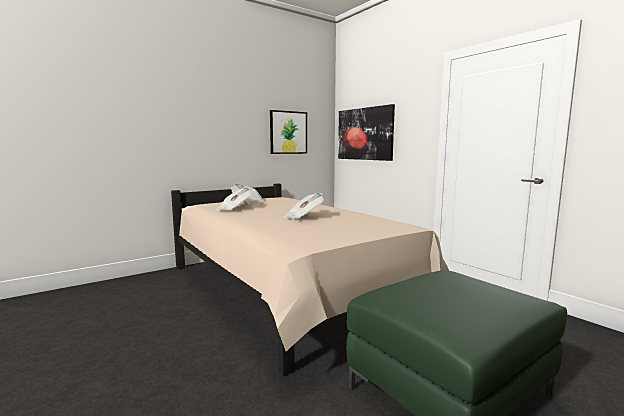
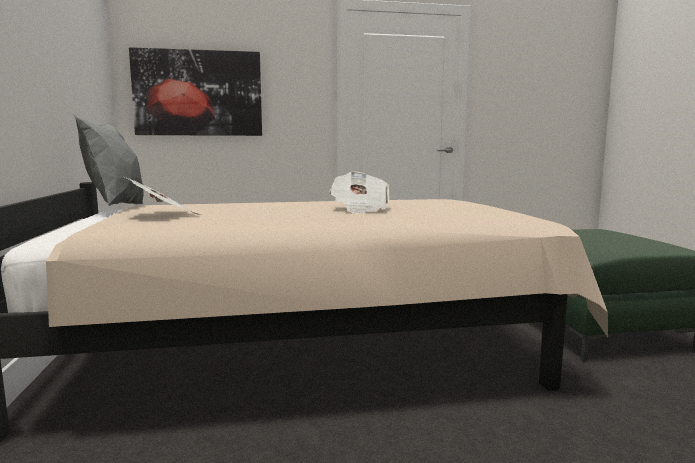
camera: 65 degrees left, 0 degrees up
newspaper [215,188,252,211] -> none
picture [270,110,307,154] -> none
none -> grey pillow [73,114,143,206]

